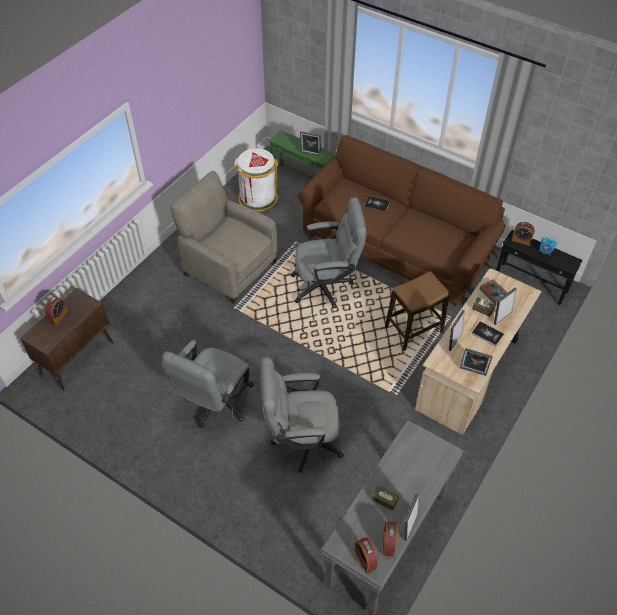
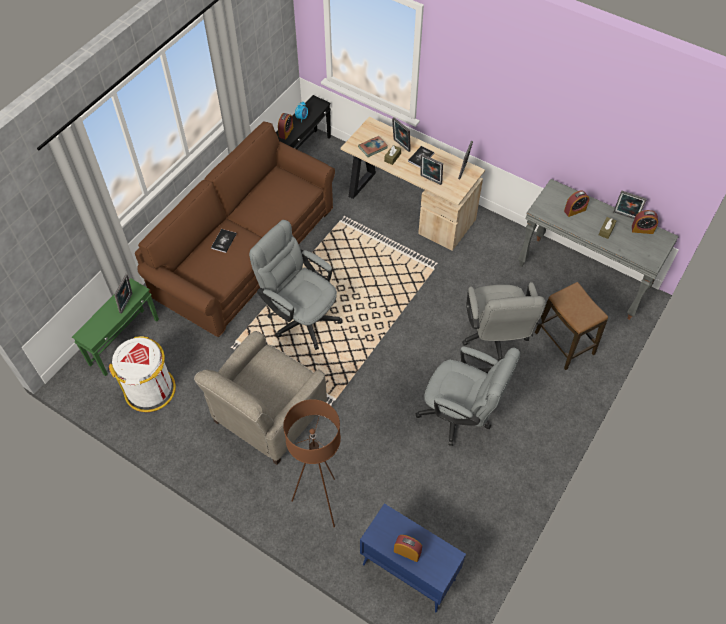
camera: 90 degrees left, 5 degrees up
brown cabinet [20,288,113,391] -> blue cabinet [360,503,466,613]
grey office chair [291,197,367,308] -> grey office chair turned 45 degrees counterclockwise [249,220,342,350]
alarm clock [355,537,378,574] -> alarm clock moved to [564,191,589,217]
stool [385,271,450,351] -> stool moved to [535,282,608,370]
none -> brown floor lamp [283,399,341,528]

